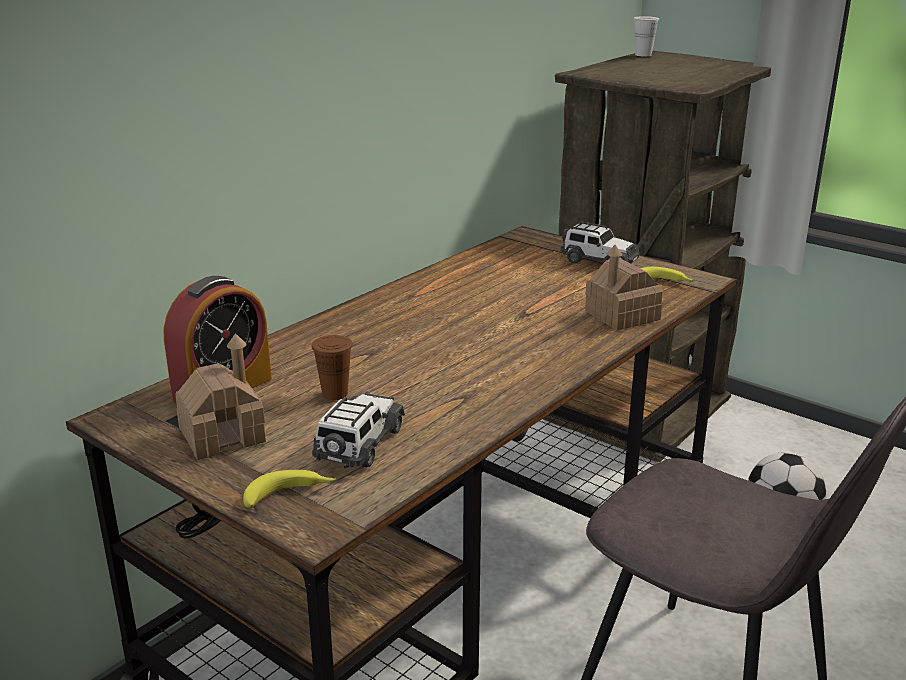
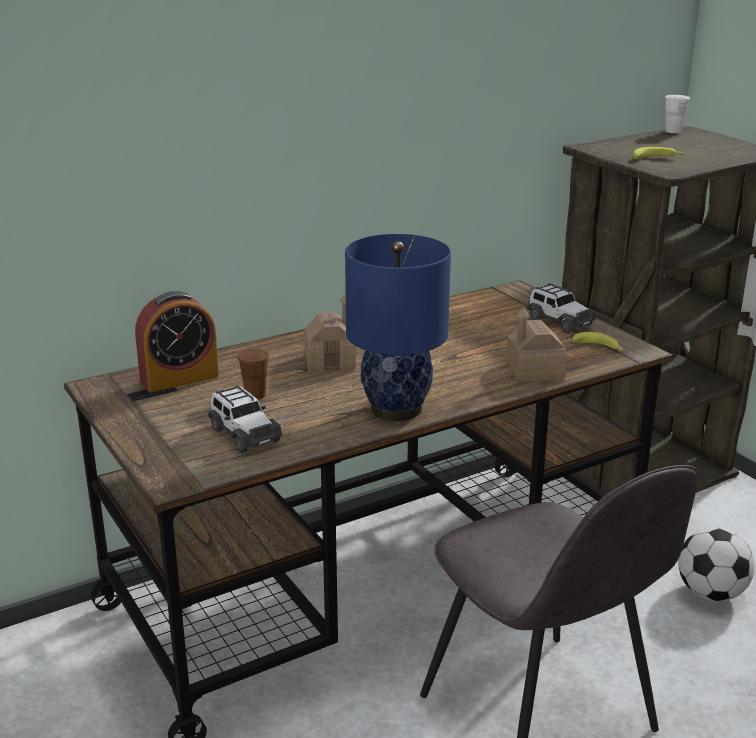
camera: 20 degrees right, 0 degrees up
toy house [175,333,266,460] -> toy house moved to [304,293,356,372]
banana [243,470,336,508] -> banana moved to [632,147,685,159]
toy car [312,390,405,468] -> toy car turned 105 degrees clockwise [208,385,283,453]
none -> blue table lamp [345,234,451,421]

